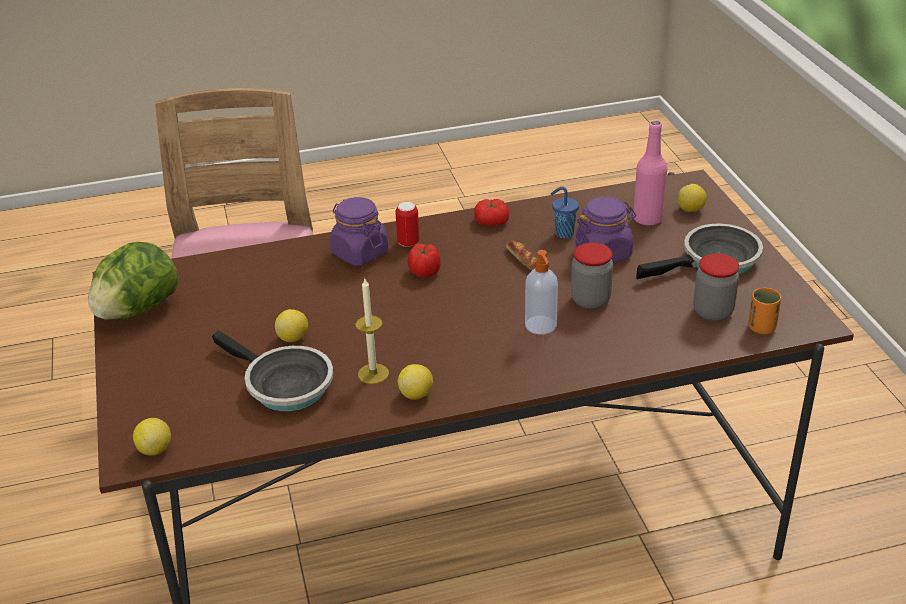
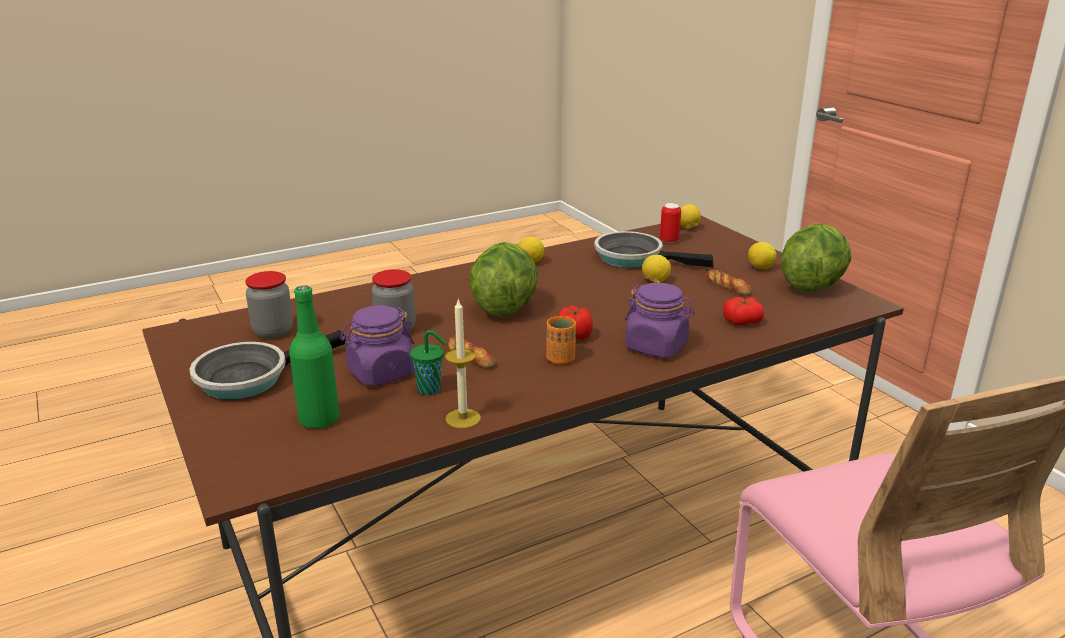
camera: 165 degrees right, 10 degrees down
candle [355,279,389,384] -> candle moved to [445,299,481,428]
can [395,202,420,247] -> can moved to [660,203,681,243]
tomato [474,199,509,226] -> tomato moved to [723,297,764,325]
soap dispenser [525,250,558,334] -> none
blue cup [551,187,579,238] -> green cup [410,330,446,395]
pink bottle [633,121,667,226] -> green bottle [289,285,339,429]
lemon [678,184,707,212] -> lemon moved to [748,242,777,269]
orange cup [748,288,781,334] -> orange cup moved to [546,316,576,365]
none -> lettuce [469,242,538,317]
none -> bread [706,270,752,295]

